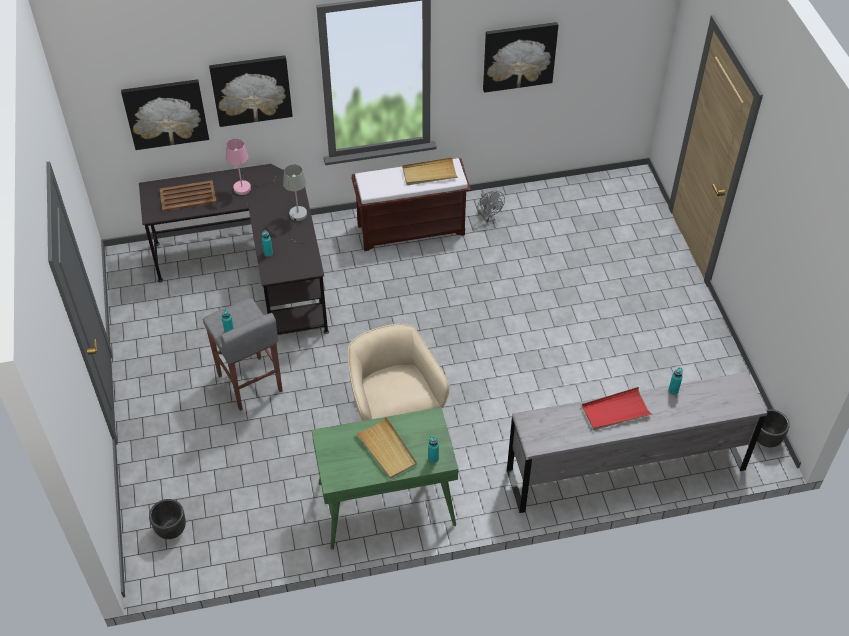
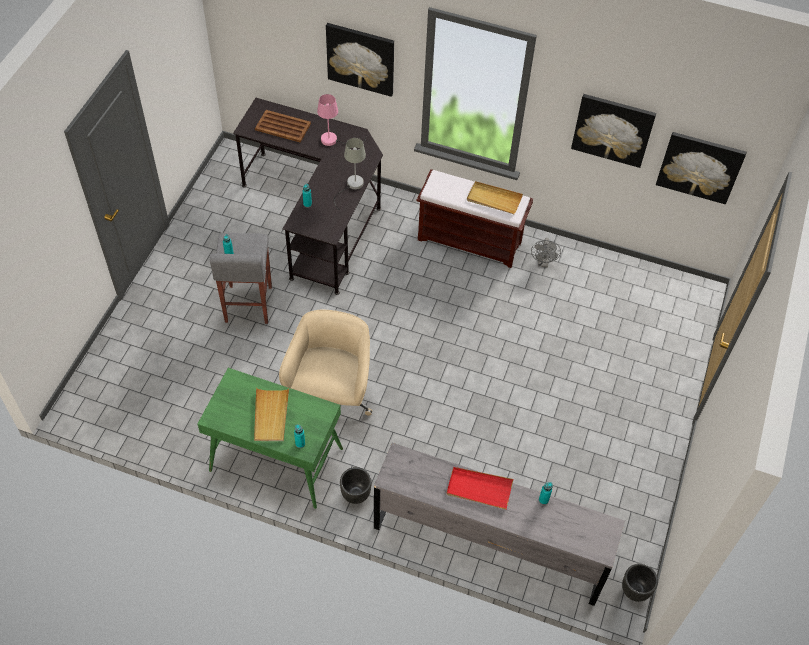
camera: 30 degrees right, 5 degrees up
picture [121,79,209,150] -> picture moved to [656,132,746,204]
black planter [149,499,186,539] -> black planter moved to [340,467,371,504]

